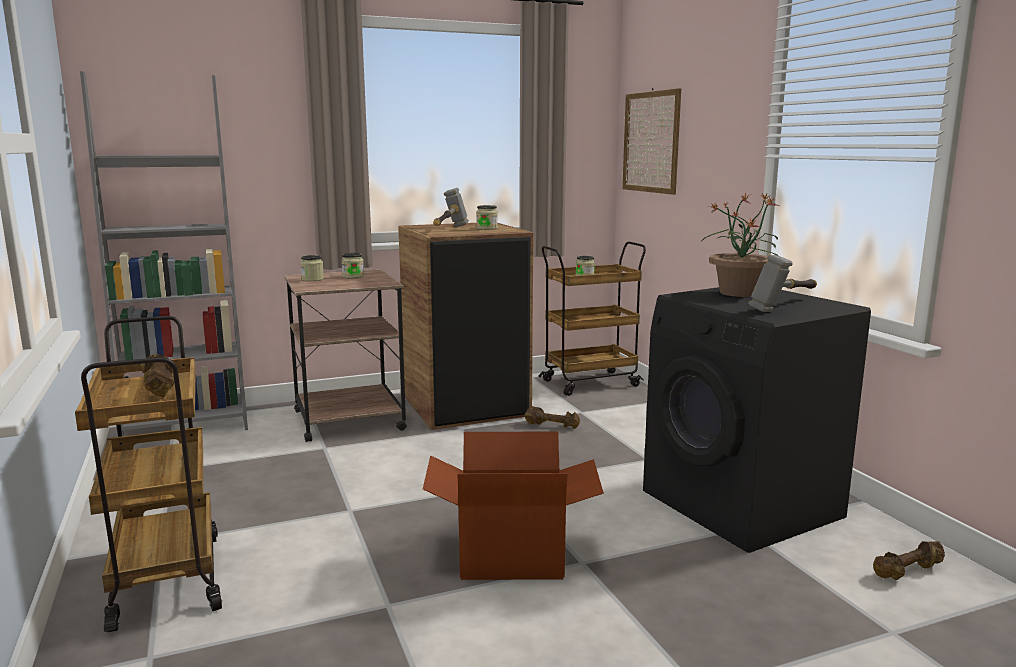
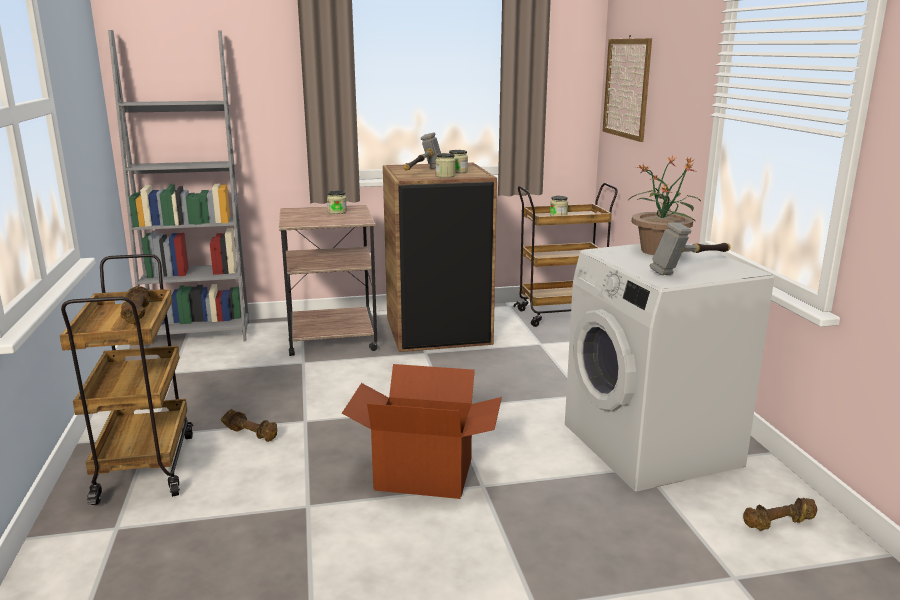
camera: 10 degrees right, 5 degrees up
jar [300,255,324,281] -> jar moved to [435,153,456,178]
brown dumbbell [525,406,580,429] -> brown dumbbell moved to [221,409,277,442]
black washing machine [643,287,871,553] -> white washing machine [565,242,774,491]

